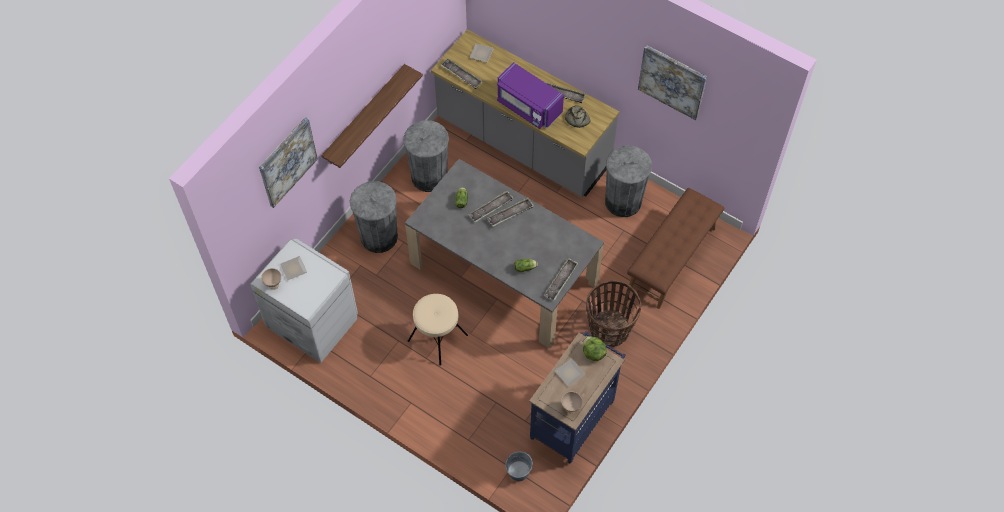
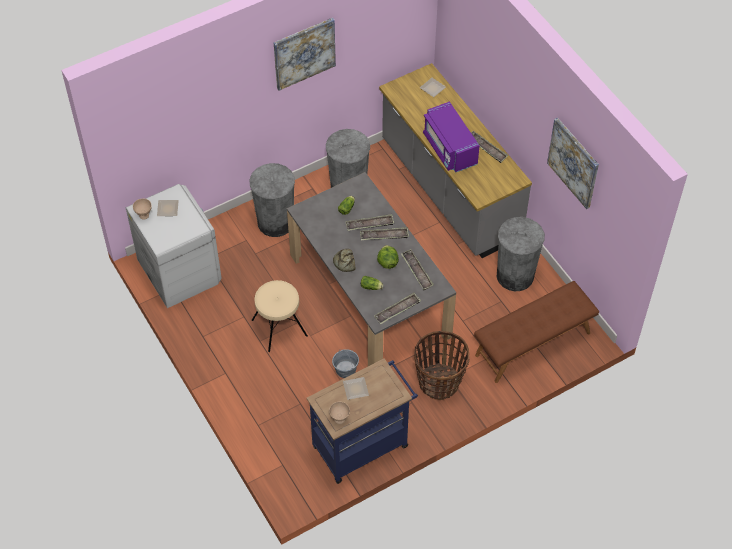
camera: 25 degrees right, 5 degrees down
picture [259,117,318,208] -> picture moved to [274,18,336,91]
shelf [321,64,423,168] -> none
tray [440,58,482,89] -> tray moved to [401,249,434,290]
grey bucket [505,451,533,481] -> grey bucket moved to [332,349,359,378]
bread [565,105,591,128] -> bread moved to [333,249,355,272]
lettuce [583,336,607,361] -> lettuce moved to [377,245,399,269]

